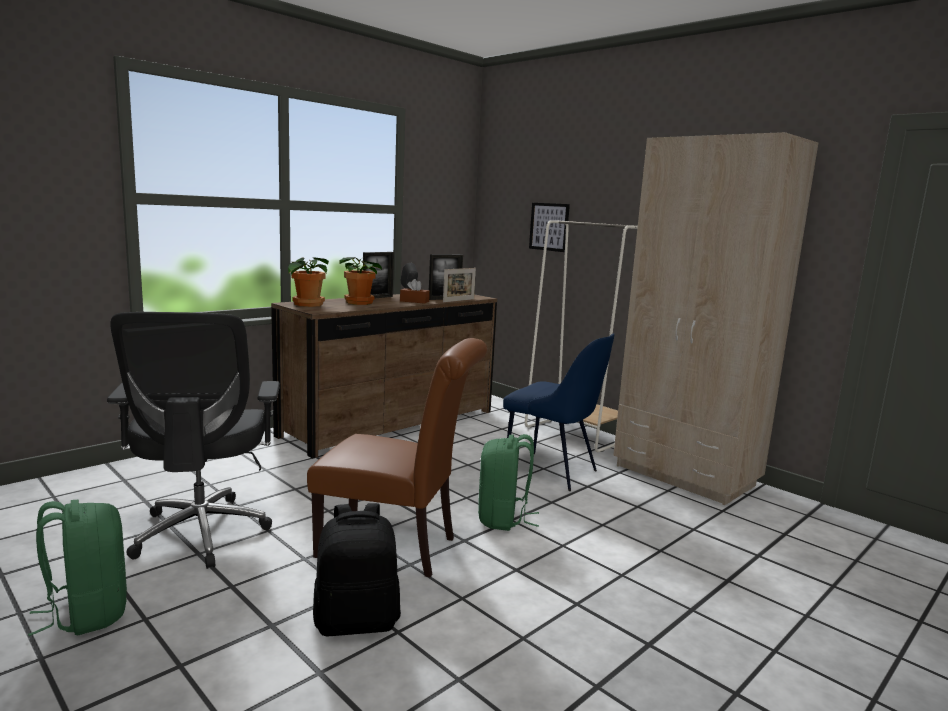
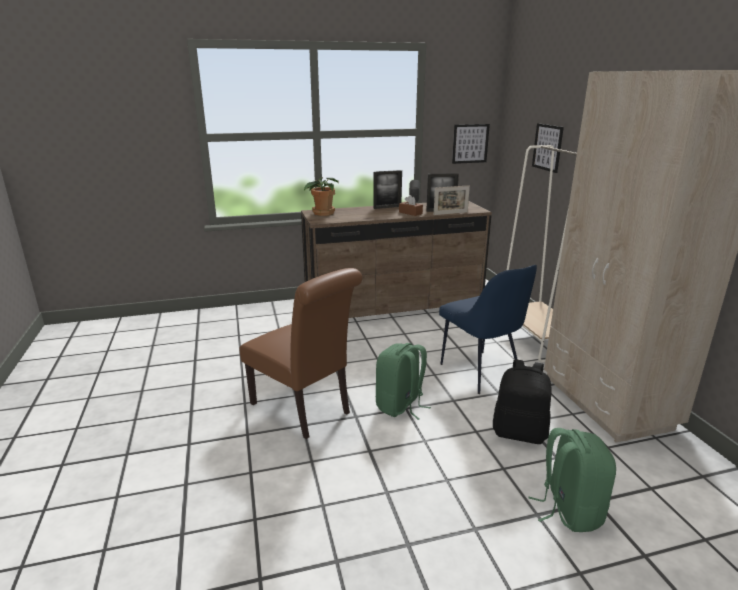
camera: 30 degrees right, 10 degrees up
green backpack [28,500,127,636] -> green backpack moved to [529,428,616,532]
office chair [107,312,280,569] -> none
black backpack [313,503,401,636] -> black backpack moved to [493,359,551,444]
potted plant [339,257,382,305] -> none
none -> picture [452,124,490,164]

